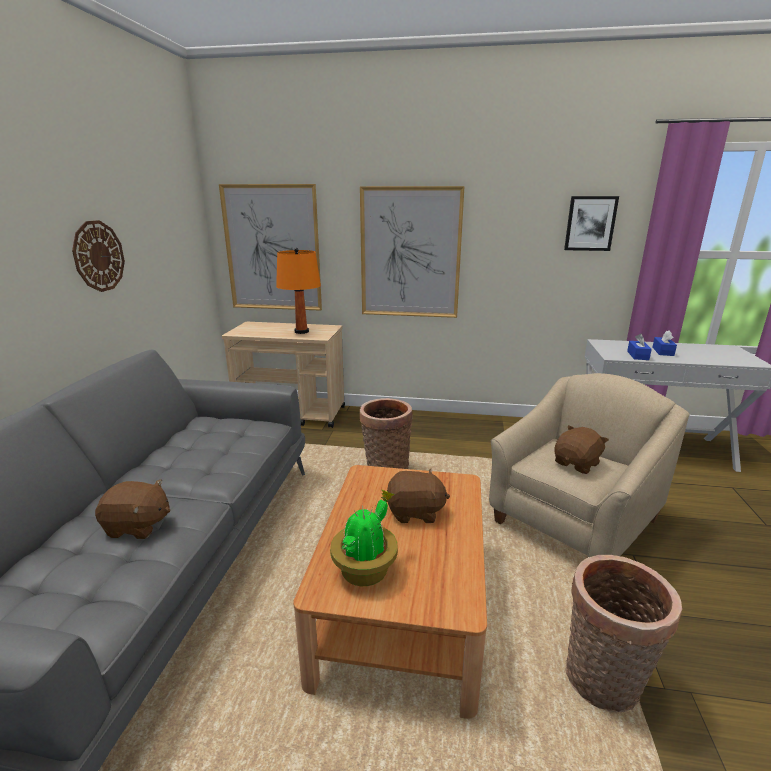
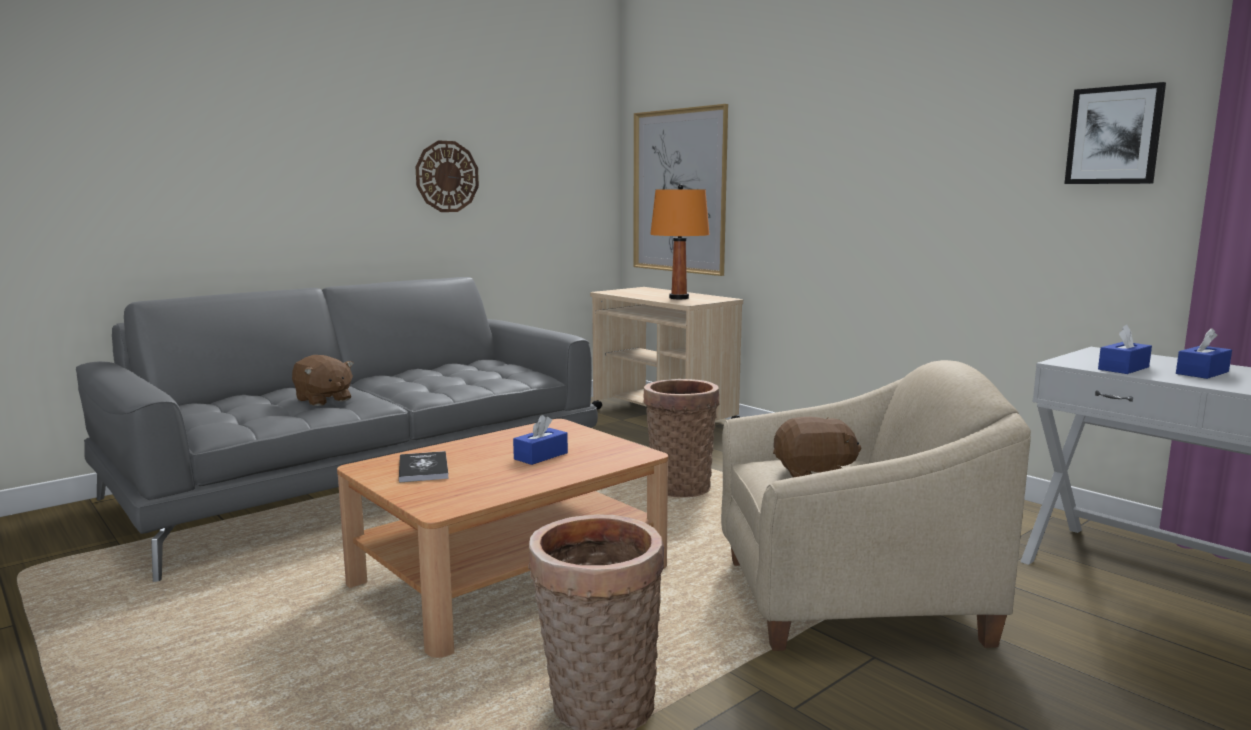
camera: 40 degrees right, 10 degrees down
potted plant [330,489,398,586] -> book [399,451,449,483]
picture [360,186,465,318] -> none
brown plush toy [387,469,450,523] -> blue tissue box [513,415,568,465]

